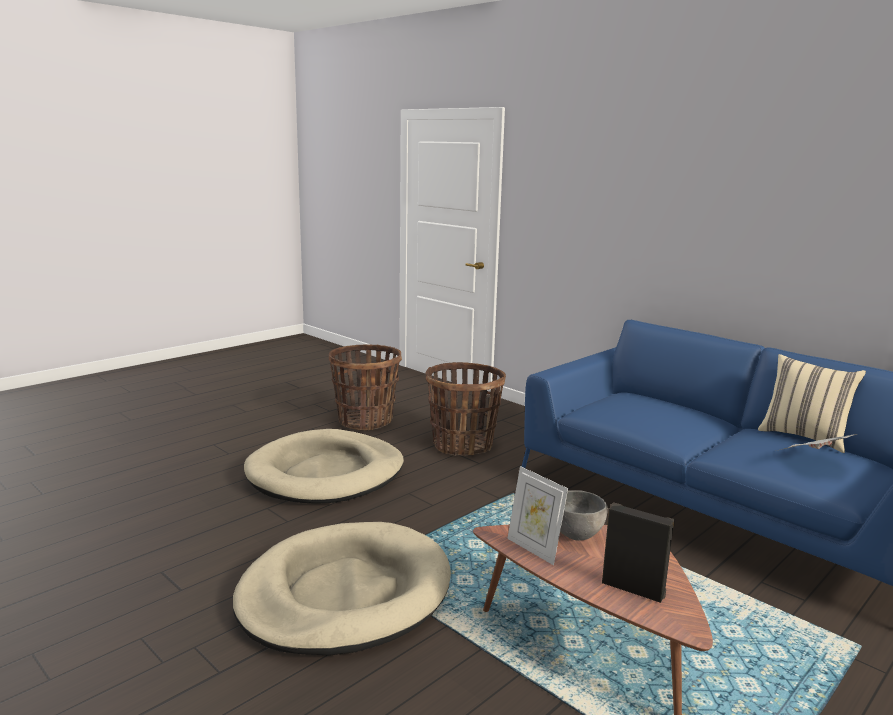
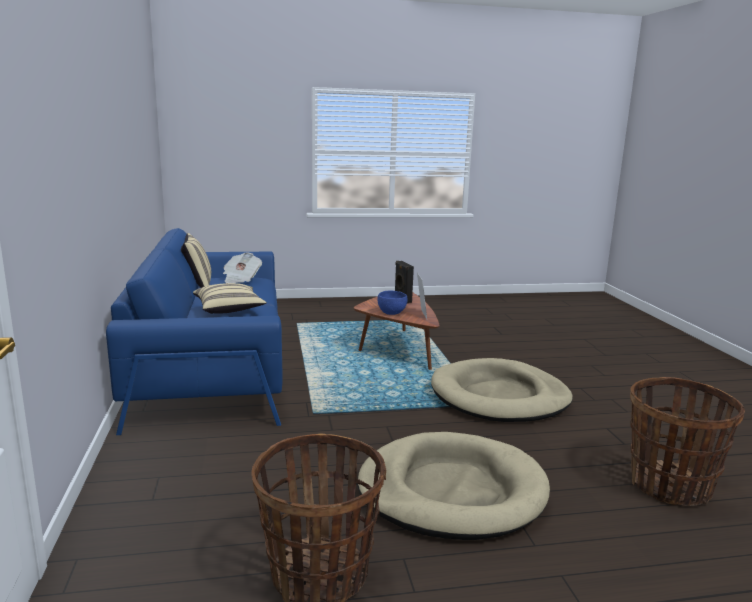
camera: 145 degrees left, 0 degrees up
basket [426,362,506,456] -> basket moved to [630,377,745,506]
grey bowl [560,490,608,541] -> blue bowl [377,290,407,315]
none -> beige pillow [193,283,267,314]

